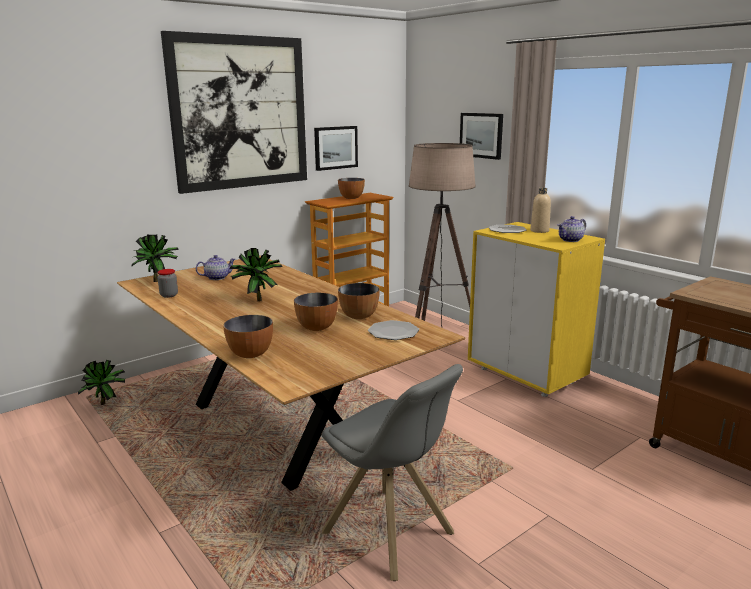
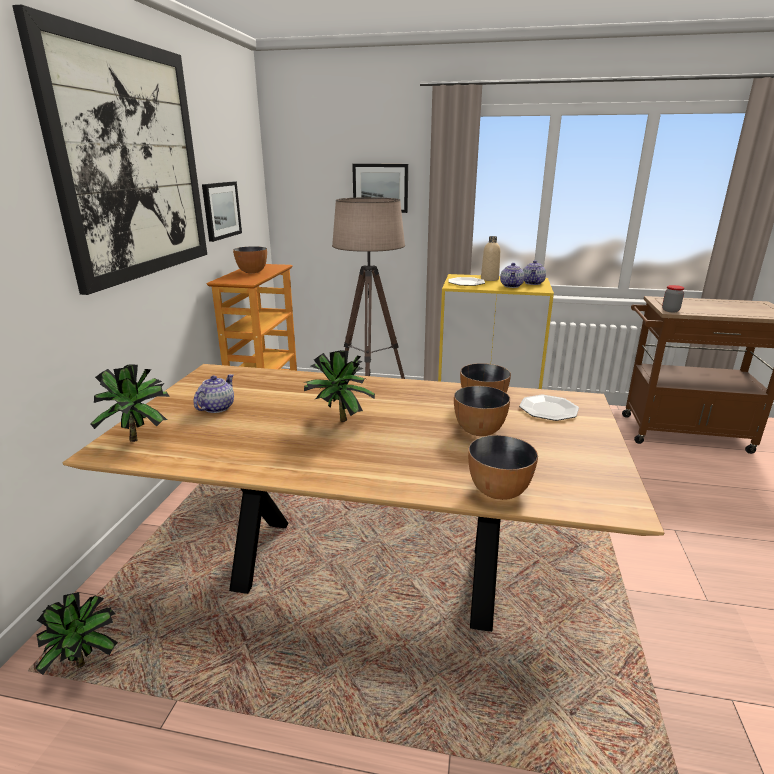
camera: 40 degrees left, 5 degrees up
jar [158,269,178,298] -> jar moved to [662,285,685,312]
grey chair [322,364,463,581] -> none
none -> teapot [500,263,525,288]

